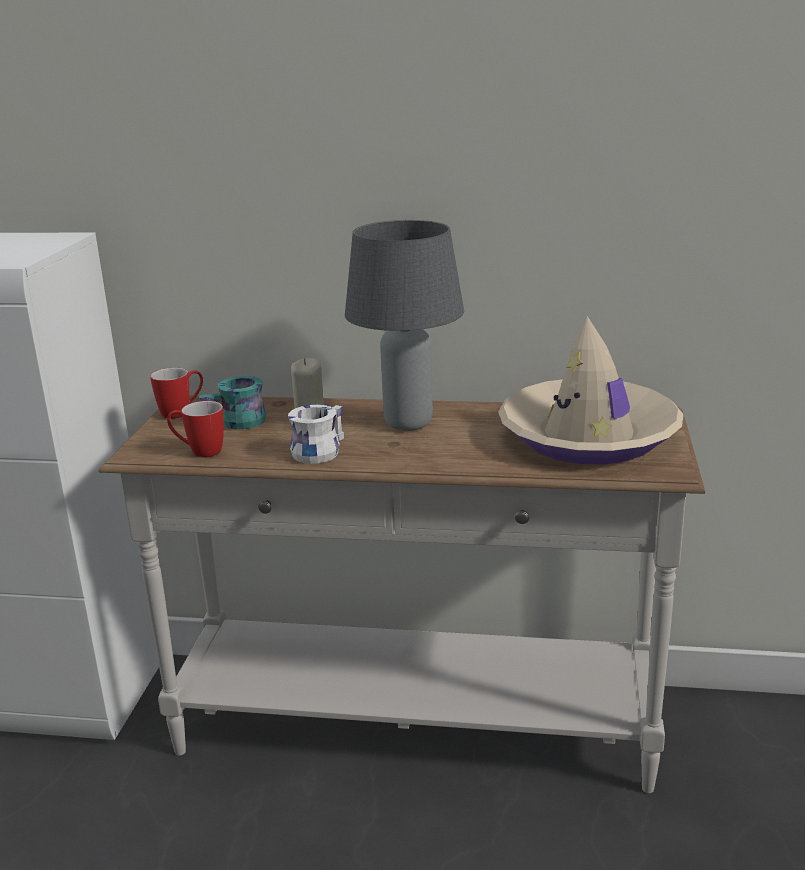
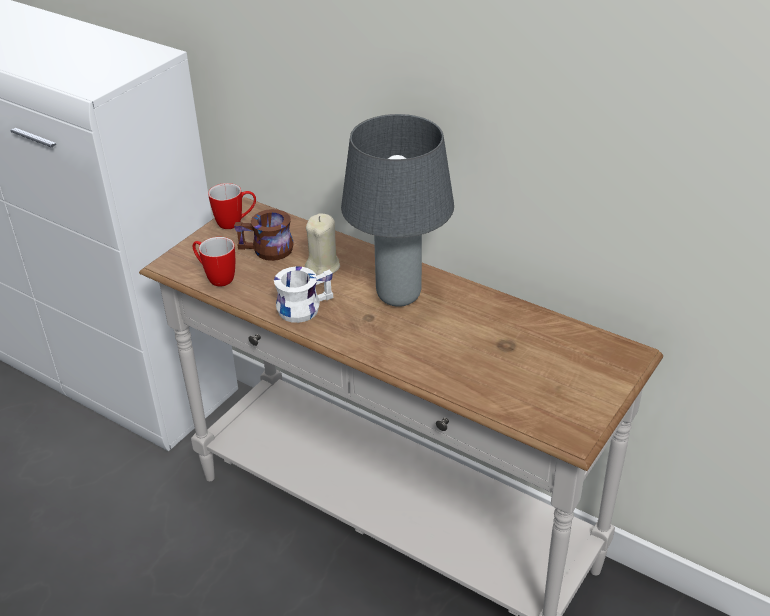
camera: 25 degrees right, 15 degrees up
turquoise mug [198,376,266,430] -> brown mug [234,209,294,261]
beige hat [498,316,684,464] -> none

